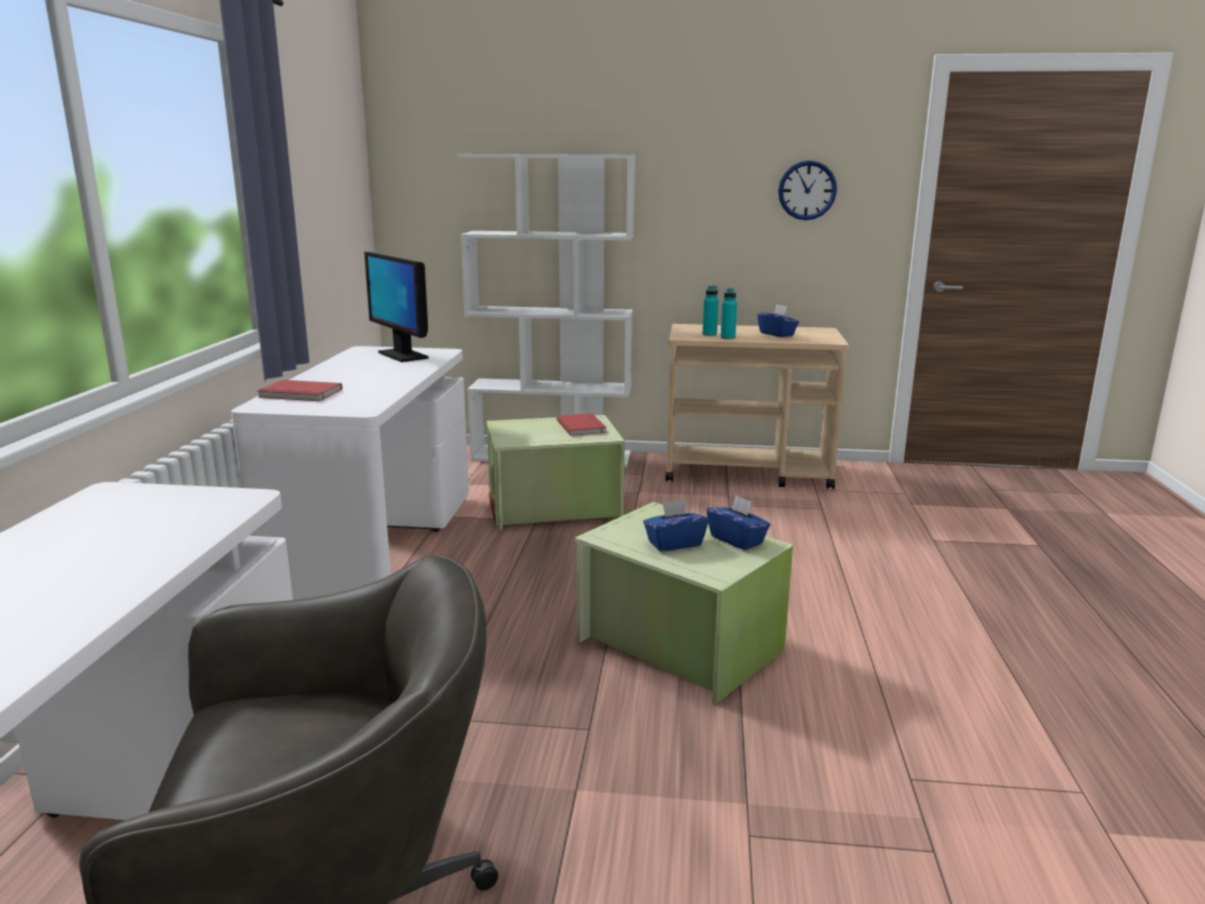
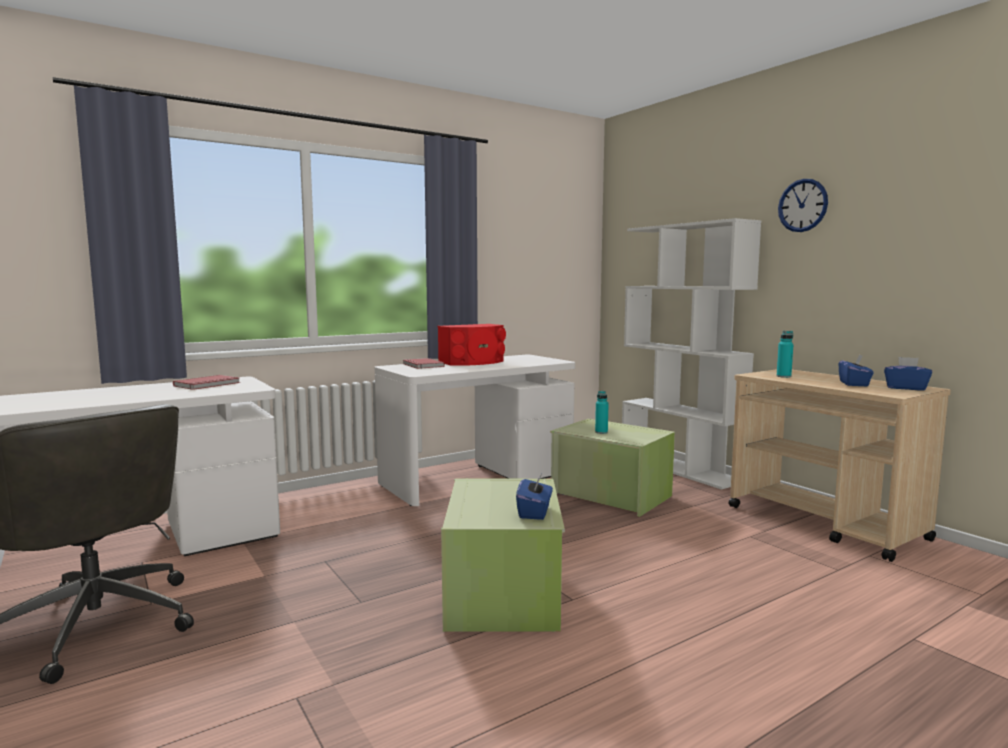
camera: 50 degrees right, 10 degrees down
monitor [364,252,429,362] -> none
red book [557,413,607,436] -> red book moved to [173,375,240,390]
blue tissue box [643,499,709,552] -> blue tissue box moved to [884,357,932,390]
turquoise bottle [721,288,737,340] -> turquoise bottle moved to [595,391,609,434]
wall clock [778,160,837,220] -> wall clock moved to [778,179,828,232]
none -> red speaker [438,324,506,366]

